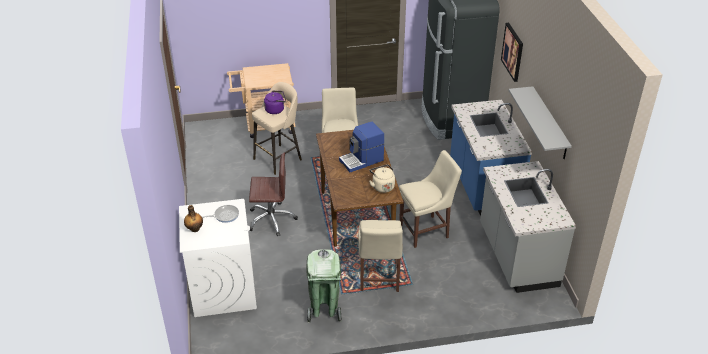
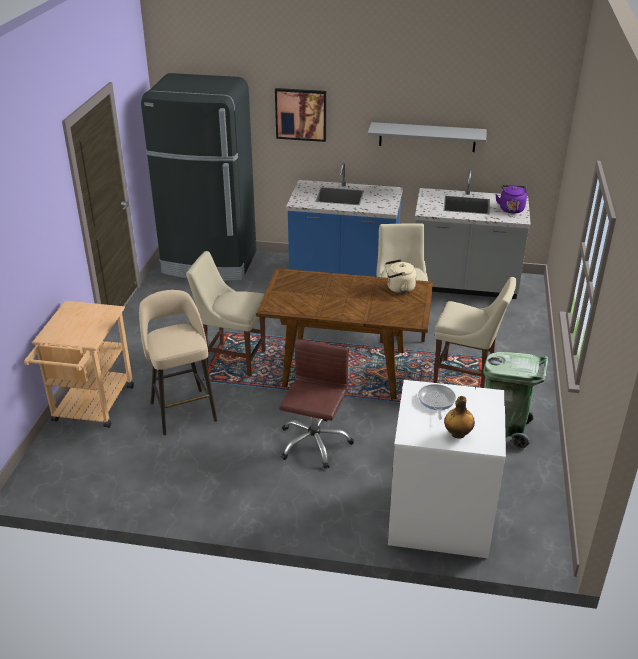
camera: 70 degrees left, 5 degrees down
purple kettle [264,90,286,114] -> purple kettle moved to [495,185,527,214]
coffee machine [339,122,384,172] -> none

